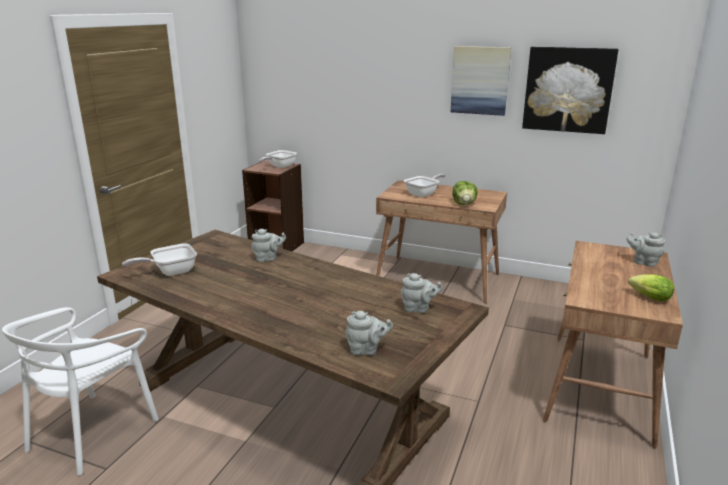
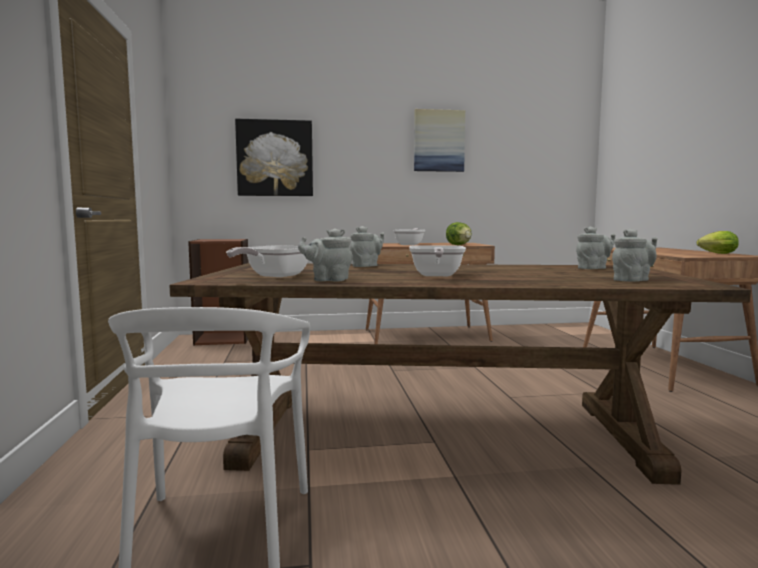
camera: 30 degrees left, 15 degrees down
frying pan [259,150,297,168] -> frying pan moved to [409,245,466,276]
picture [522,47,618,134] -> picture moved to [235,119,313,196]
grey teapot [627,232,665,267] -> grey teapot moved to [298,228,353,282]

